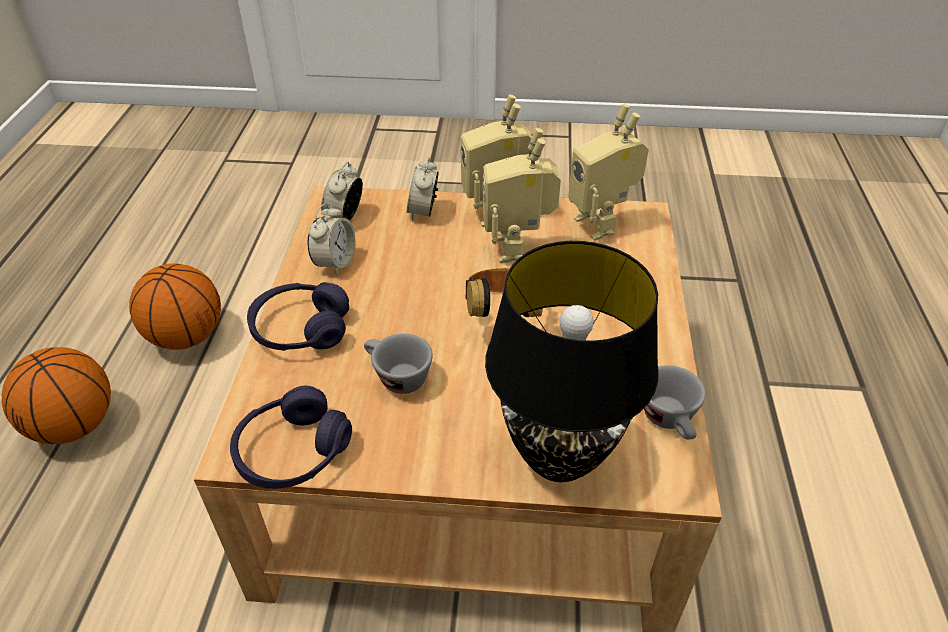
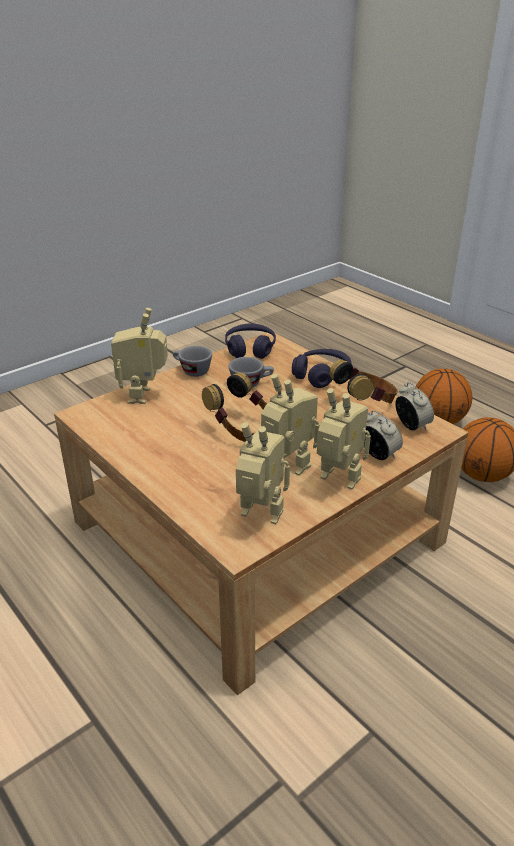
camera: 135 degrees right, 10 degrees down
alarm clock [307,203,356,276] -> headphones [329,359,398,404]
black table lamp [485,241,659,482] -> toy robot [111,308,168,404]
grey cup [644,365,706,440] -> grey cup moved to [173,346,212,377]

